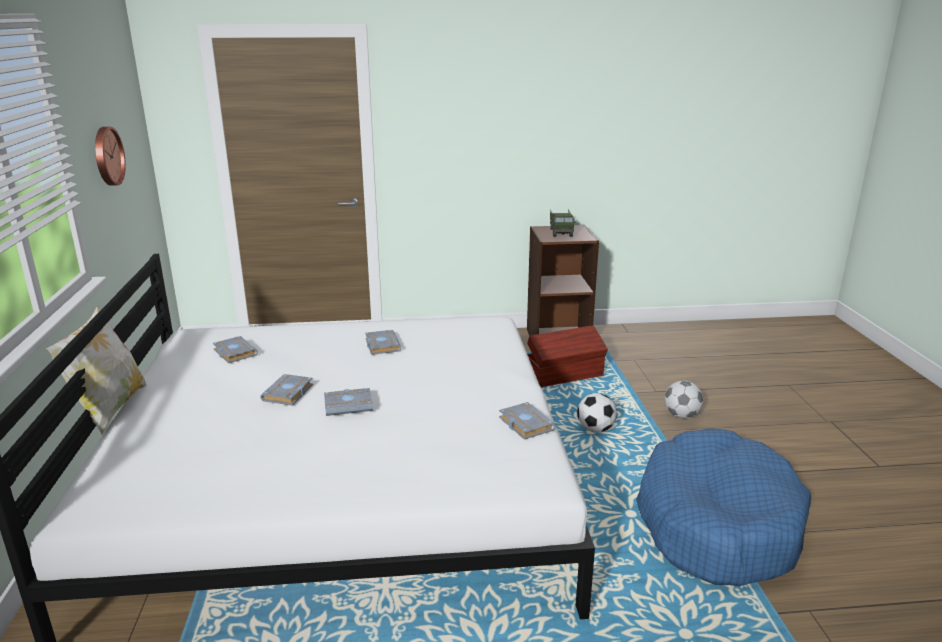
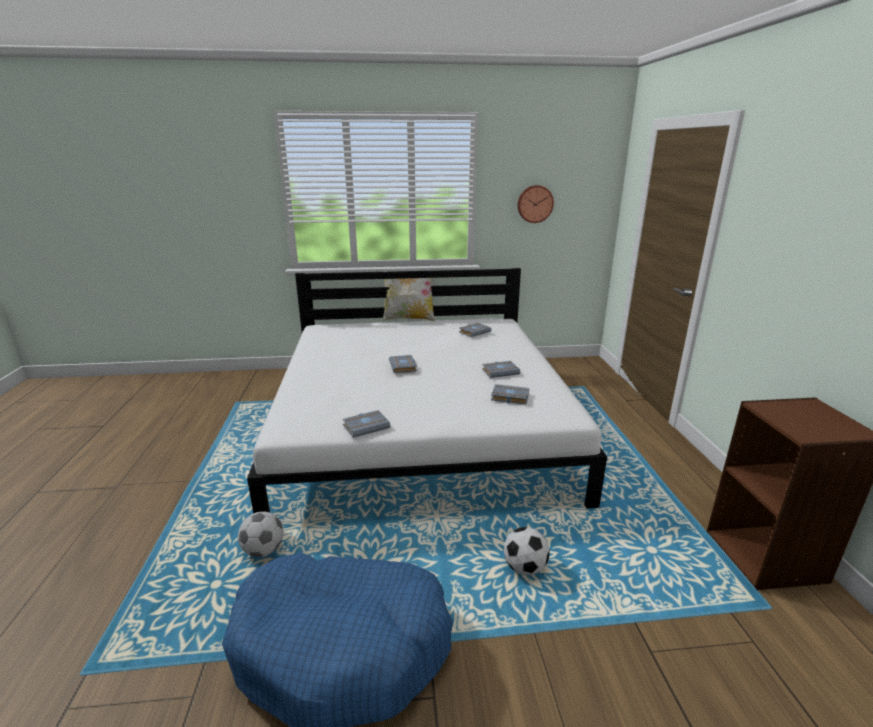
camera: 90 degrees right, 0 degrees up
grey book [260,374,313,405] -> grey book moved to [491,384,529,405]
brown storage box [527,325,608,387] -> none
toy truck [550,209,575,237] -> none
football [664,381,703,418] -> football moved to [238,512,283,557]

